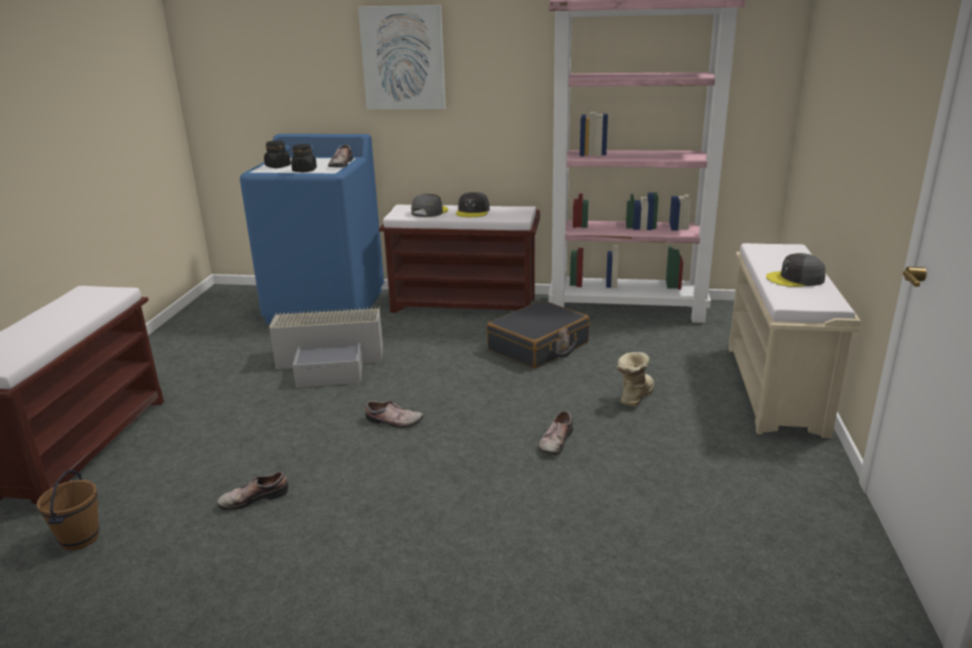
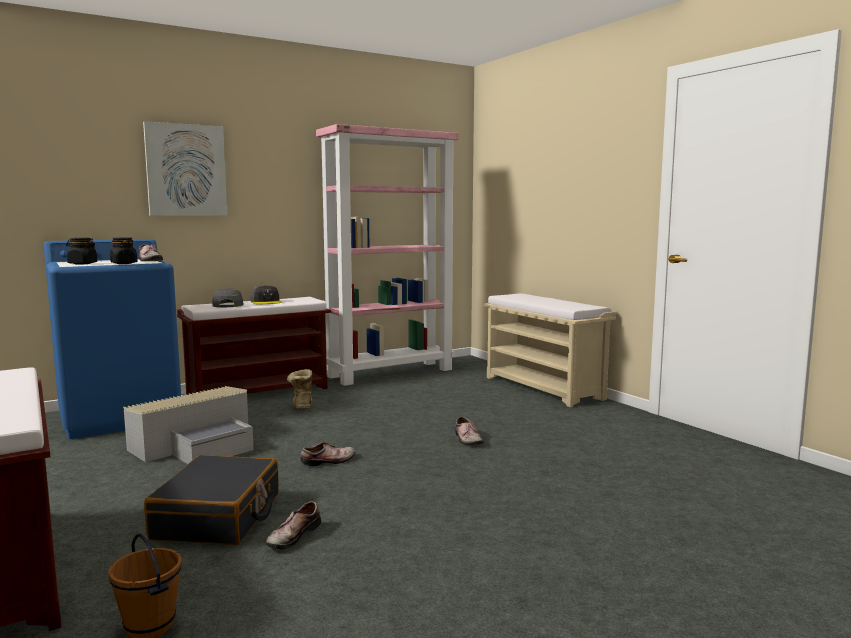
camera: 40 degrees left, 15 degrees down
black suitcase [487,300,590,369] -> black suitcase moved to [144,455,279,545]
boot [616,352,654,407] -> boot moved to [287,369,312,410]
grey cap [766,253,826,287] -> none

